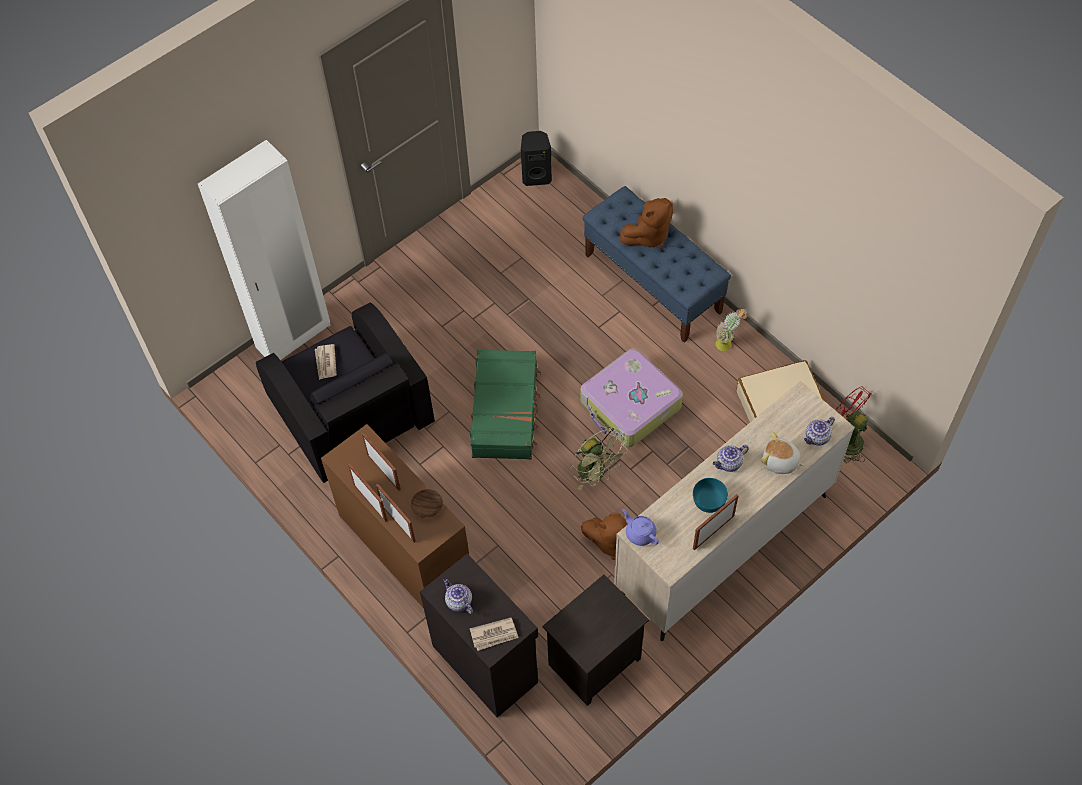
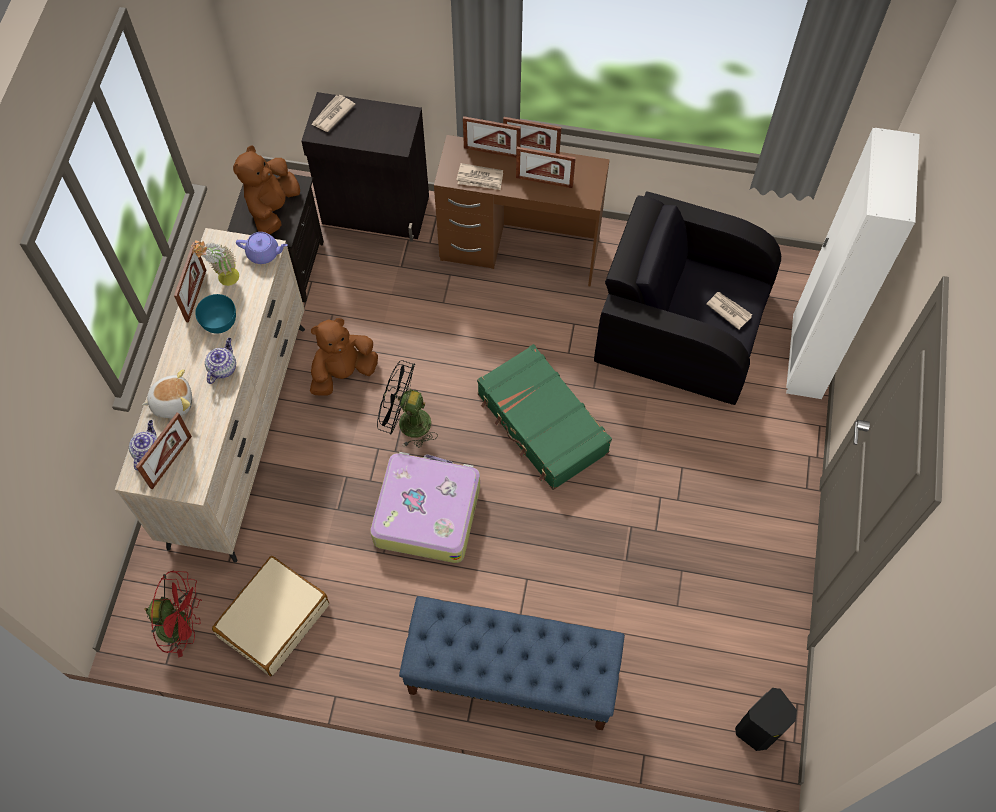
camera: 140 degrees right, 5 degrees up
brown bowl [411,489,443,518] -> newspaper [456,163,503,190]
teapot [443,578,473,614] -> none
green fan [571,428,628,491] -> black fan [377,360,438,448]
brown plush toy [620,198,673,248] -> brown plush toy moved to [233,145,300,234]
potted plant [716,308,748,351] -> potted plant moved to [191,240,239,286]
none -> picture frame [136,413,192,490]

